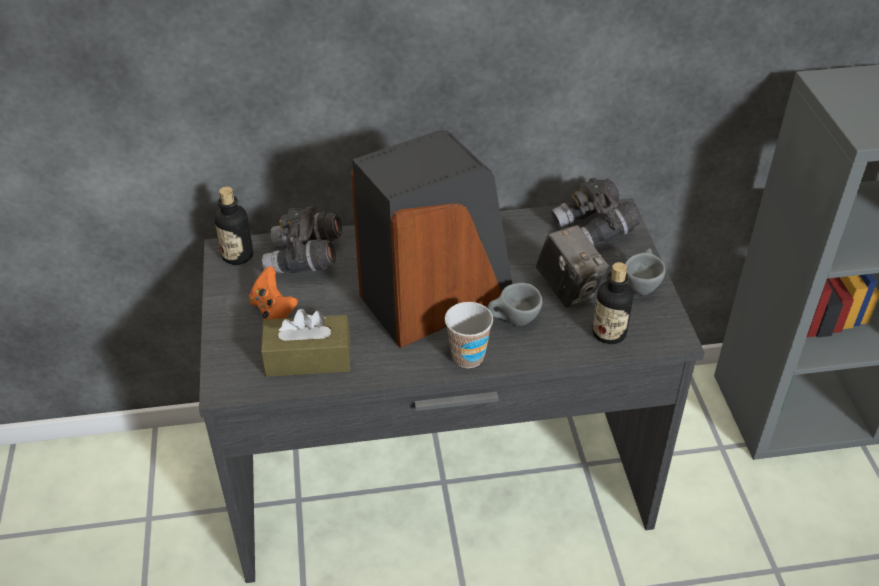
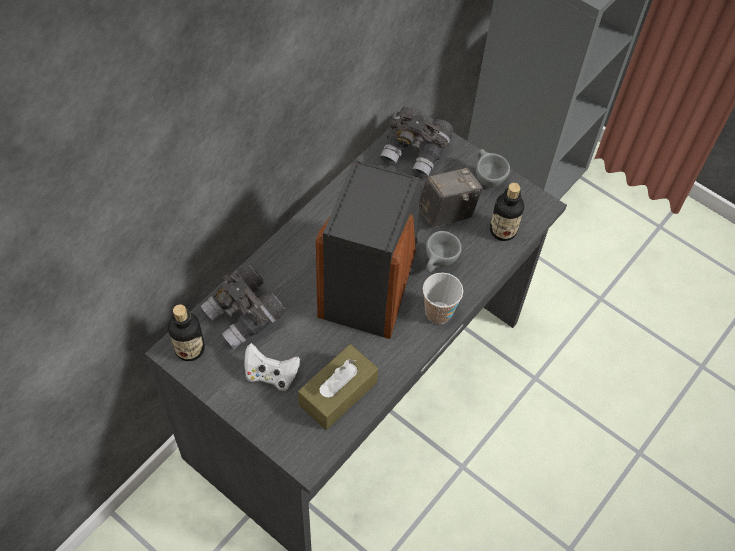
camera: 45 degrees left, 15 degrees up
orange game controller [249,266,298,320] -> white game controller [244,343,300,391]
camera [536,225,609,308] -> camera turned 45 degrees counterclockwise [419,167,483,228]

